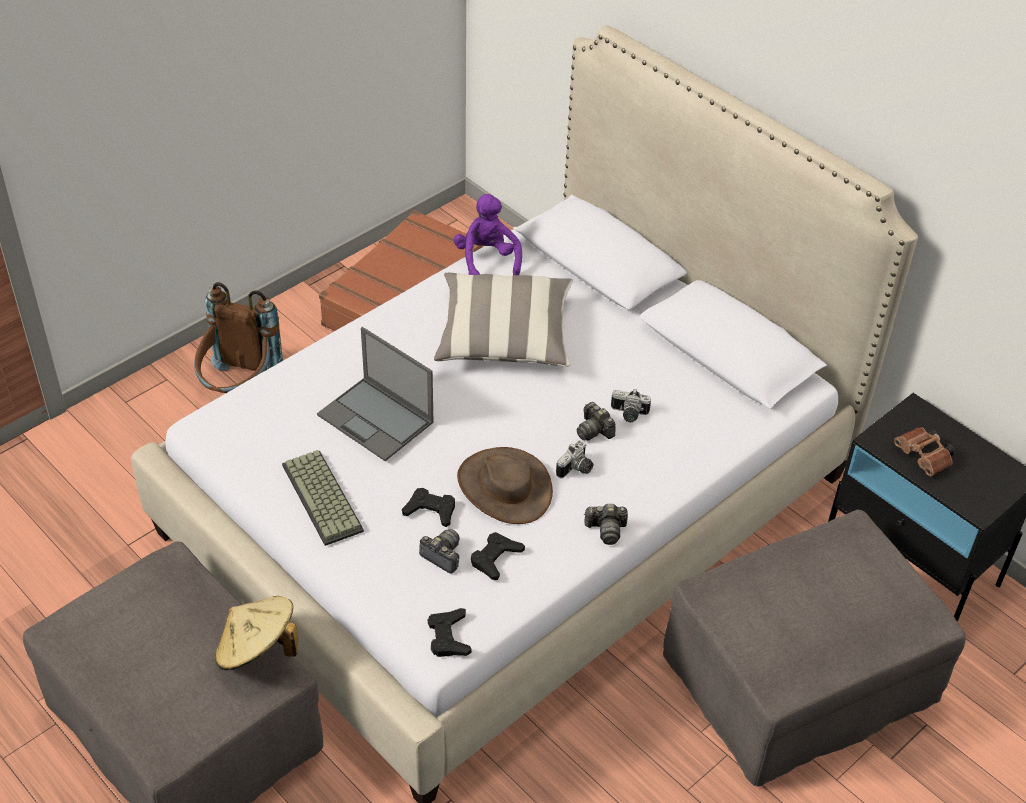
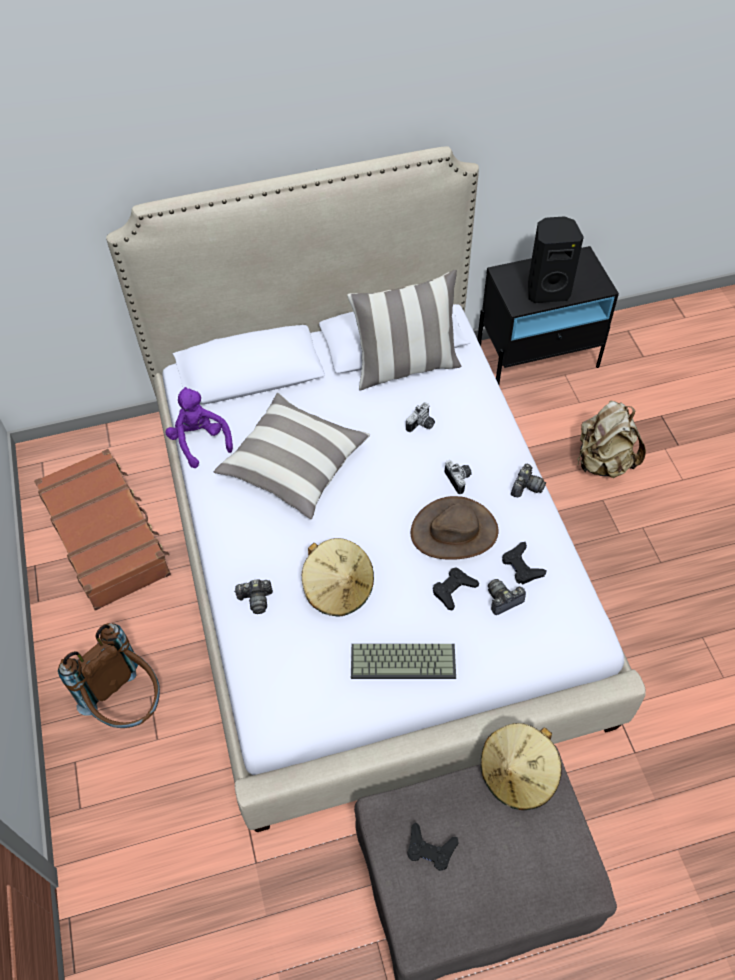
camera: 60 degrees left, 10 degrees up
laptop [317,327,434,461] -> beige hat [302,538,374,616]
black game controller [428,608,472,657] -> black game controller moved to [407,822,459,871]
purple plush toy [454,194,522,275] -> purple plush toy turned 45 degrees clockwise [165,387,233,468]
camera [577,402,615,440] -> camera moved to [234,579,273,614]
grey ottoman [663,510,966,787] -> beige backpack [577,401,646,478]
brown binoculars [894,427,955,476] -> black speaker [528,216,584,303]
none -> pillow [347,270,461,390]

